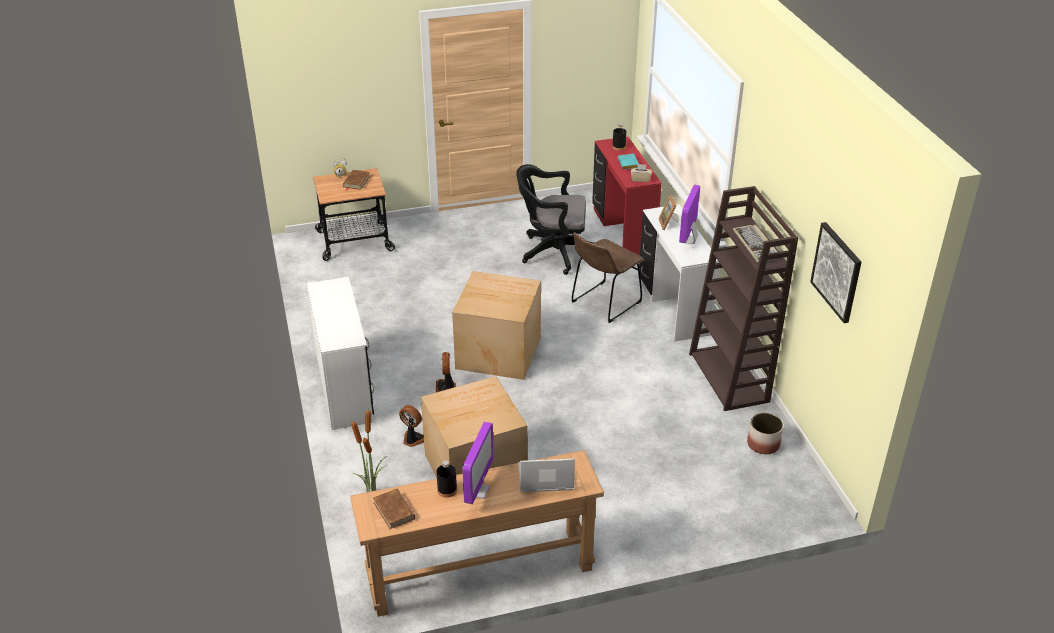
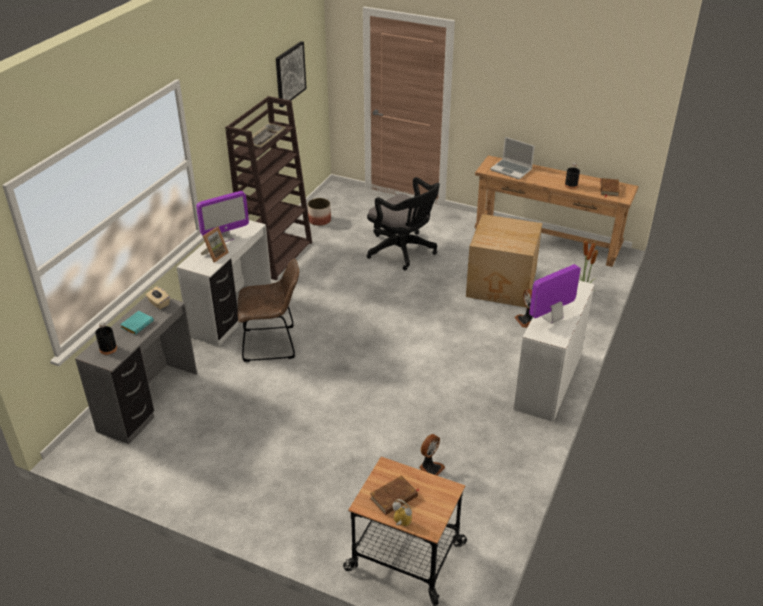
camera: 140 degrees left, 0 degrees up
fan [436,352,456,392] -> fan moved to [419,434,445,476]
cardboard box [452,271,541,380] -> none
monitor [462,422,494,504] -> monitor moved to [529,264,581,324]
black office chair [516,164,594,275] -> black office chair moved to [367,177,440,270]
red desk [592,136,662,255] -> grey desk [75,296,197,444]

